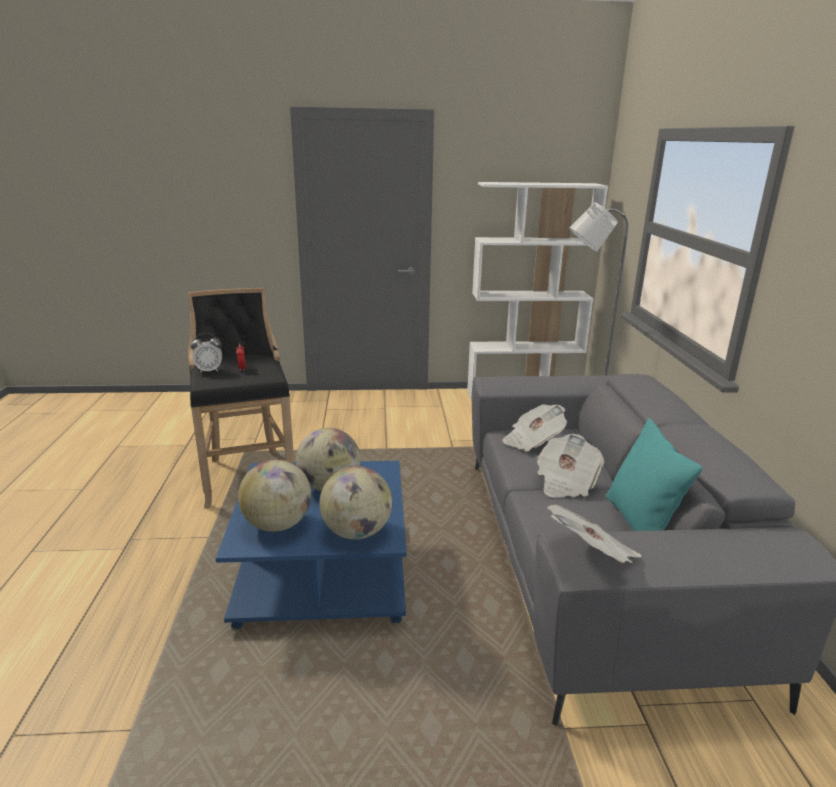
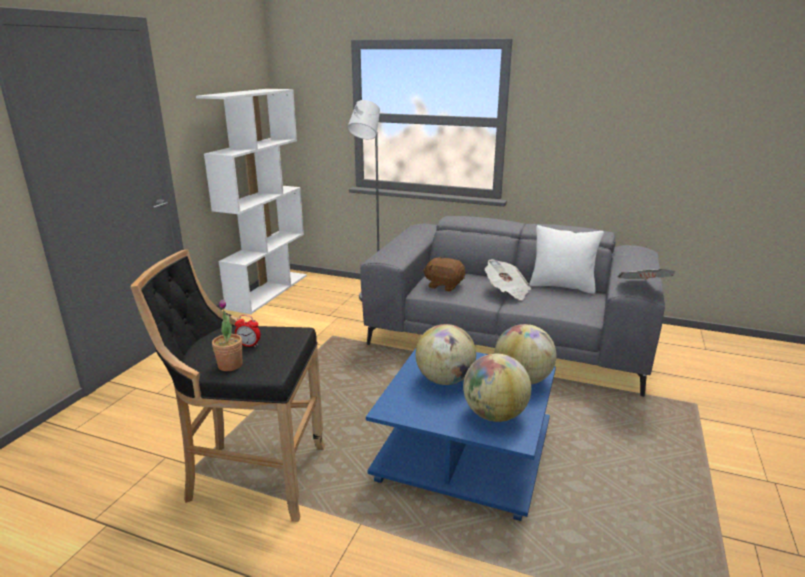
camera: 65 degrees left, 0 degrees up
alarm clock [190,333,222,373] -> potted plant [212,300,242,371]
newspaper [502,404,567,451] -> brown plush toy [423,256,465,291]
turquoise pillow [606,418,703,531] -> white pillow [529,225,604,294]

